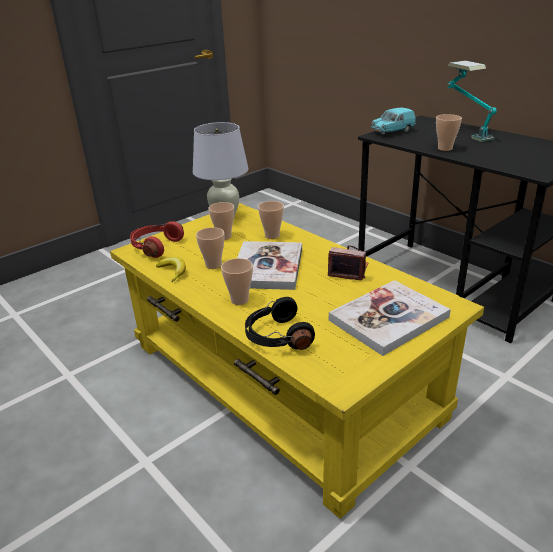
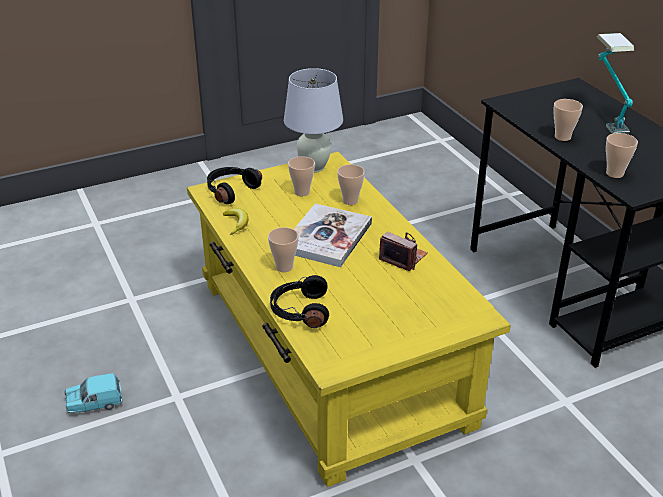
camera: 15 degrees right, 5 degrees up
red headphones [130,221,184,258] -> black headphones [207,167,262,204]
cup [196,227,225,269] -> cup moved to [606,133,638,178]
book [329,280,451,356] -> none
turquoise toy car [371,108,416,135] -> turquoise toy car moved to [64,373,123,413]

